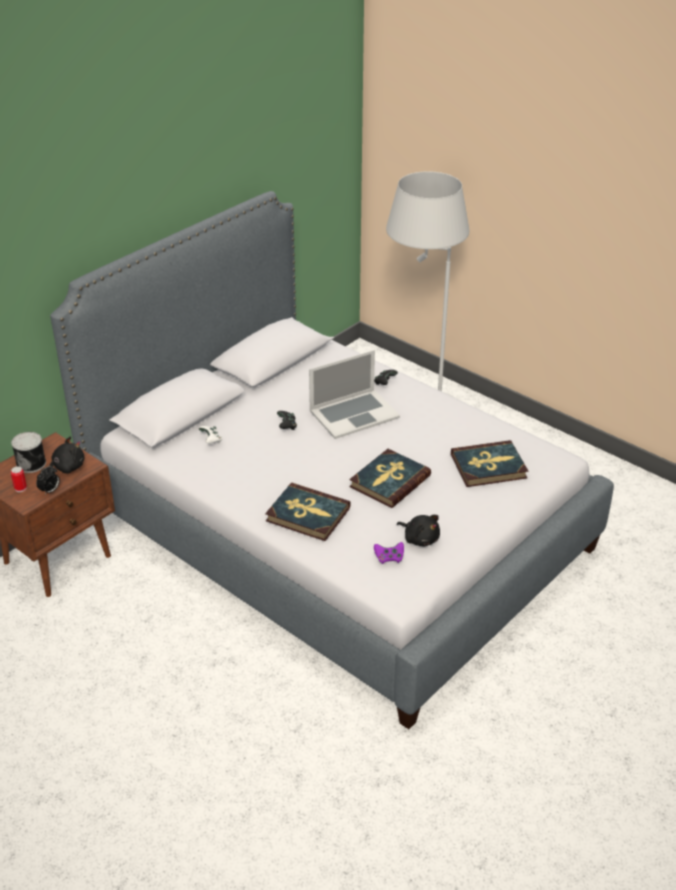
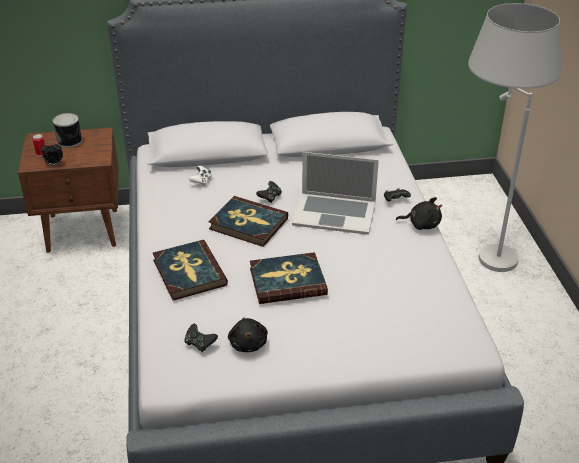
camera: 40 degrees right, 0 degrees up
black plush toy [40,436,84,474] -> black plush toy moved to [396,197,442,230]
purple game controller [374,542,404,564] -> black game controller [184,323,218,352]
book [451,440,528,487] -> book moved to [208,196,288,247]

